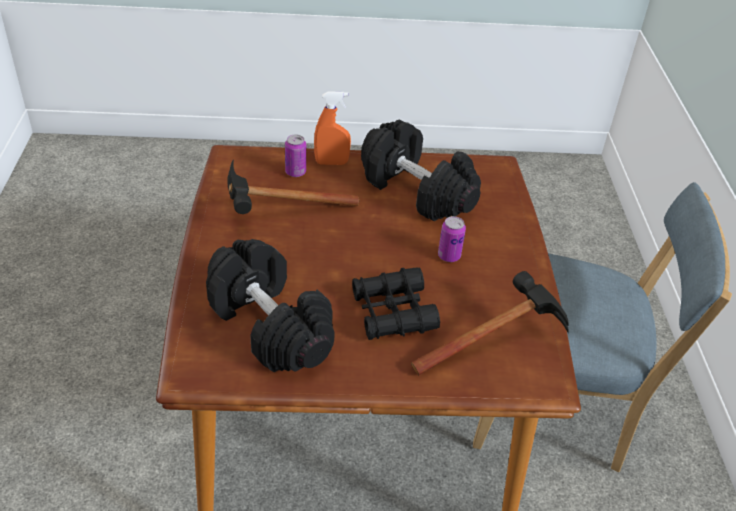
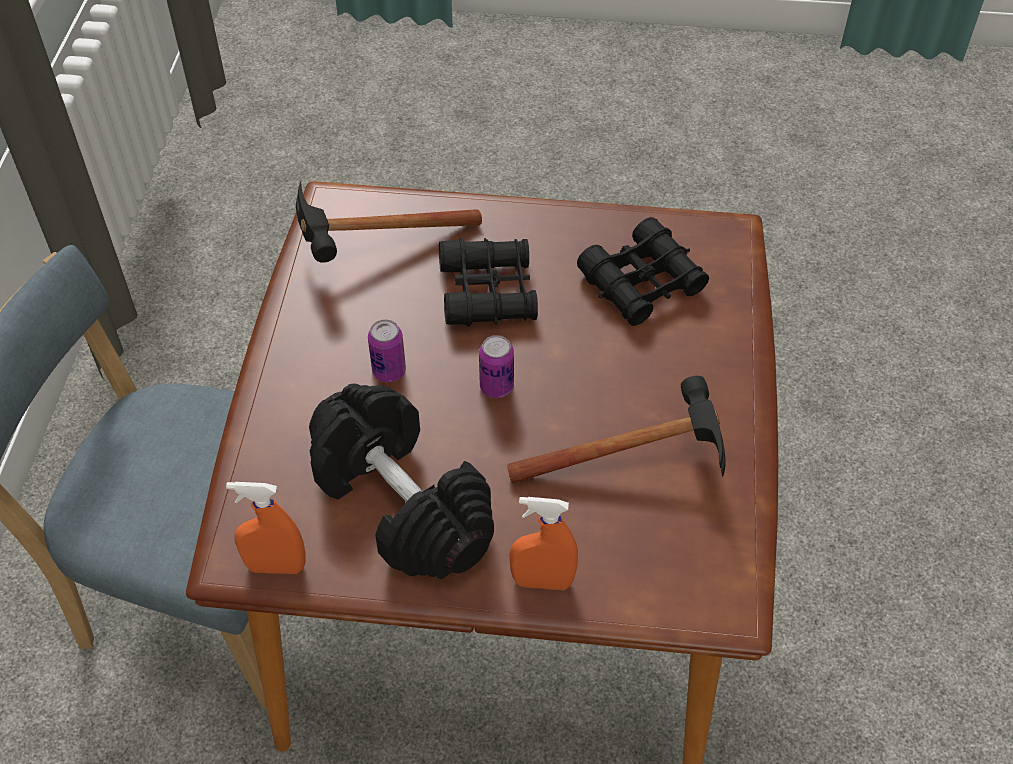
camera: 170 degrees left, 10 degrees up
black dumbbell [206,239,335,372] -> black binoculars [577,217,709,326]
can [285,135,306,177] -> can moved to [479,335,514,398]
none -> orange spray bottle [226,482,306,574]

